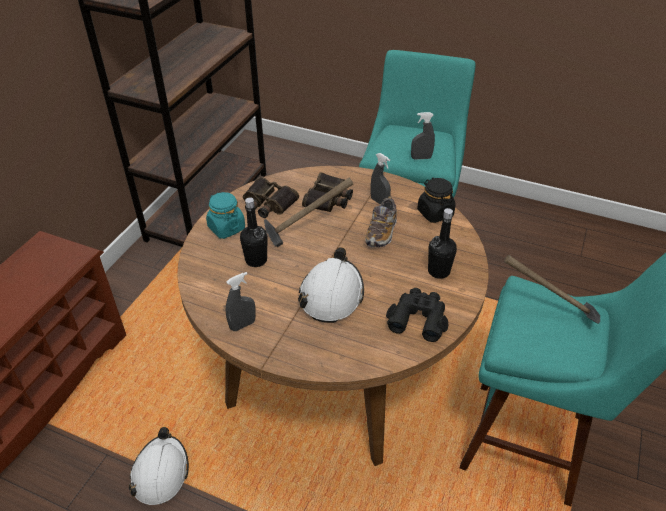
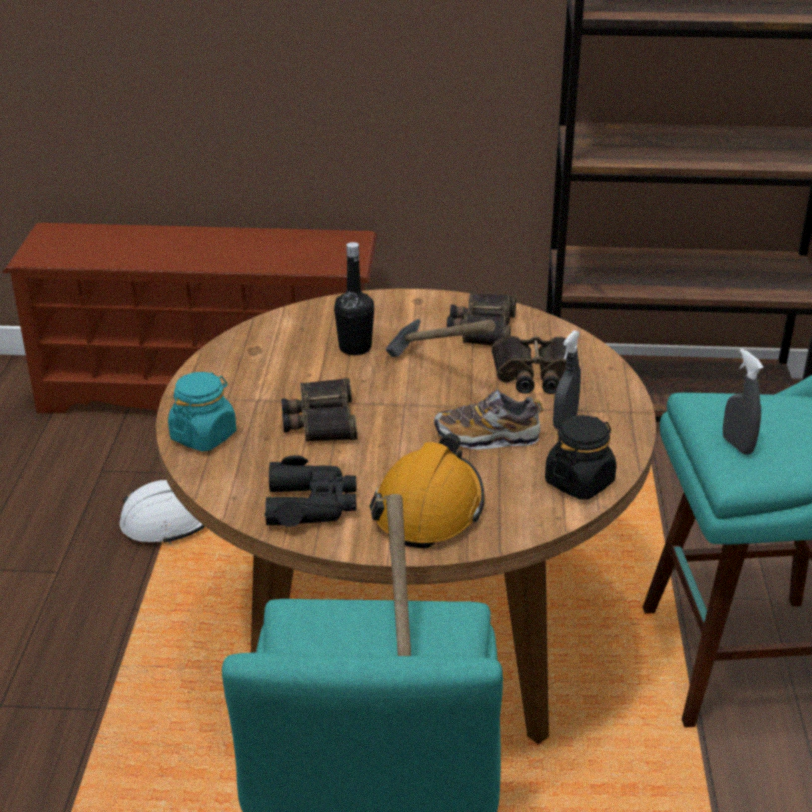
camera: 70 degrees right, 10 degrees down
turquoise jar [206,192,245,239] -> turquoise jar moved to [168,372,236,452]
grey spray bottle [226,272,256,331] -> none
white hard hat [298,247,364,323] -> binoculars [281,378,358,442]
black bottle [428,208,457,279] -> orange hard hat [370,433,485,548]

